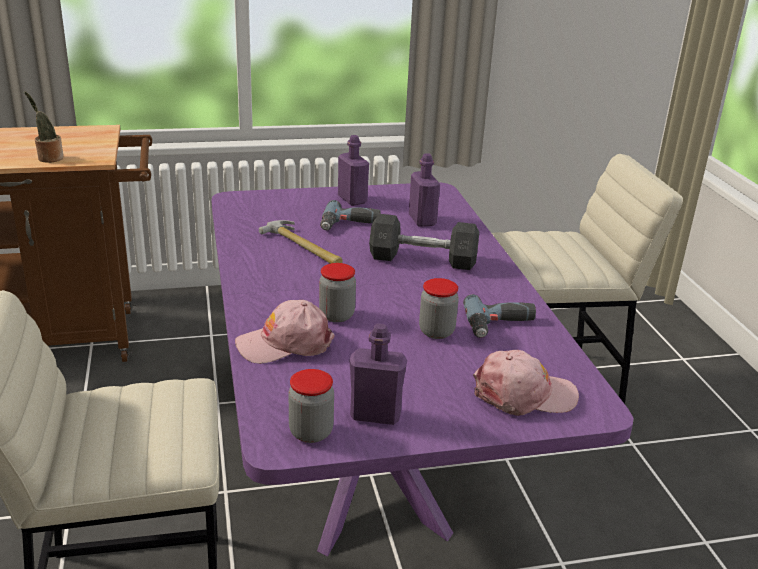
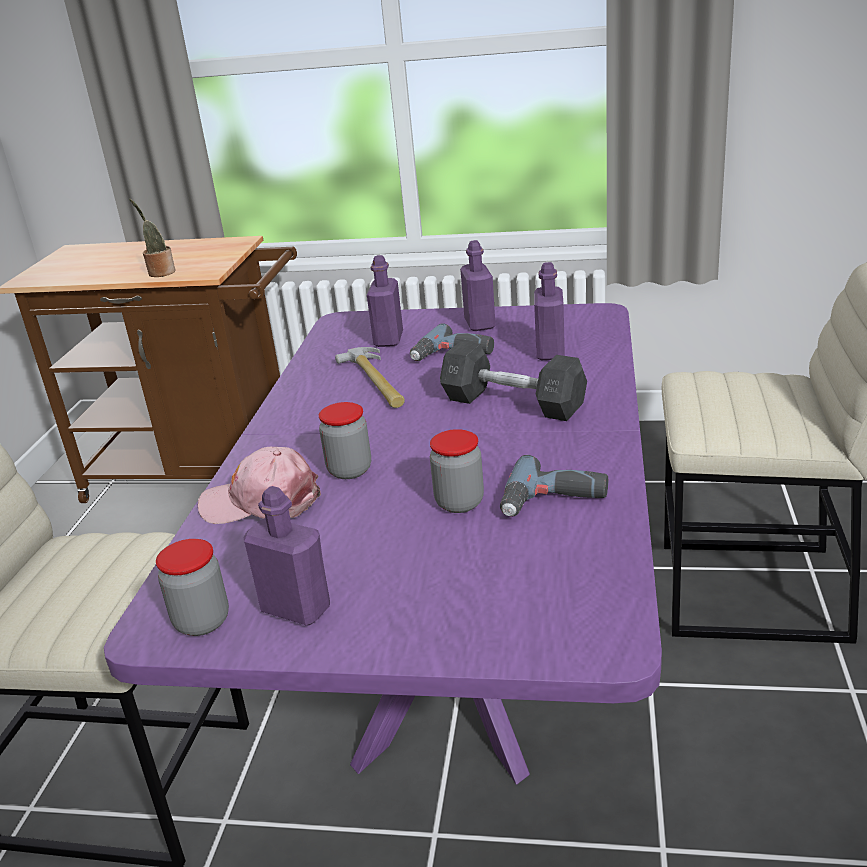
camera: 25 degrees right, 0 degrees up
pink cap [473,350,579,416] -> none
none -> purple bottle [367,255,403,347]

